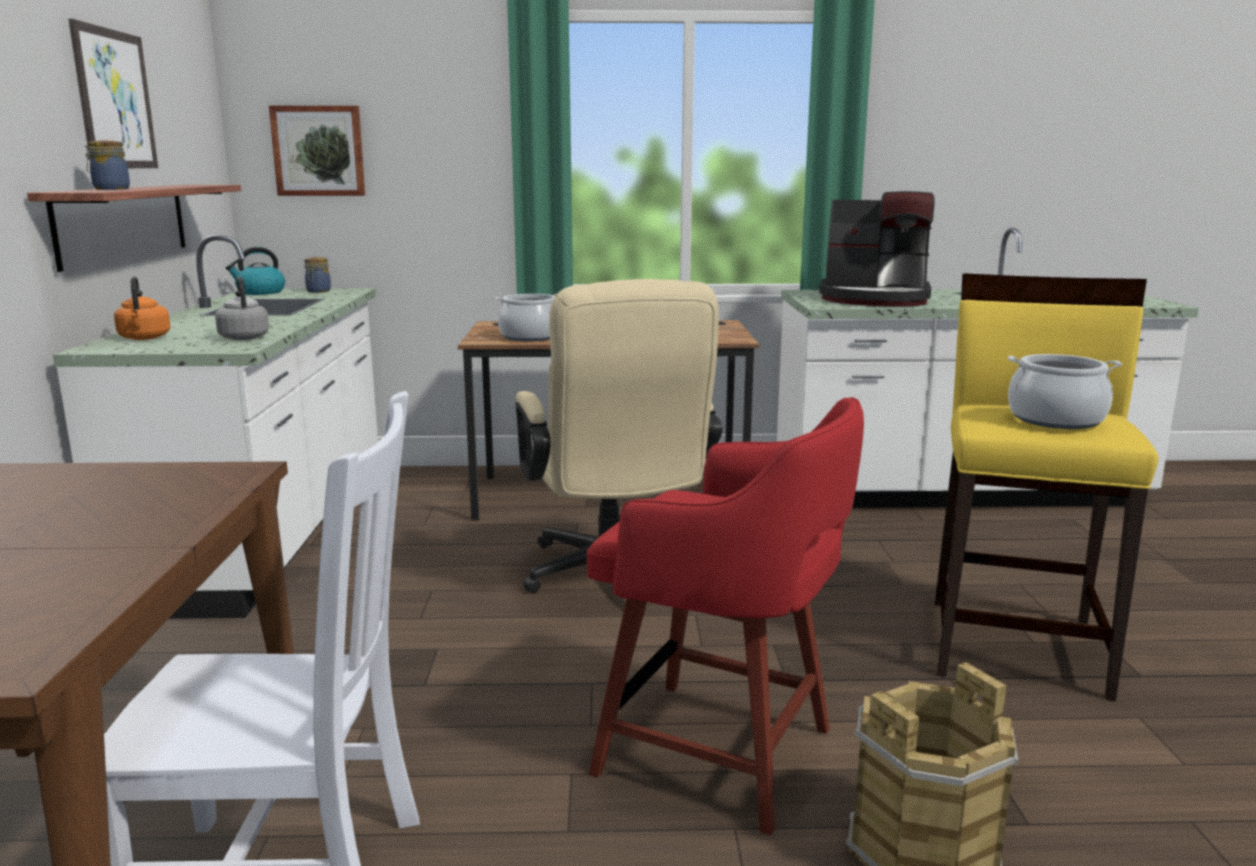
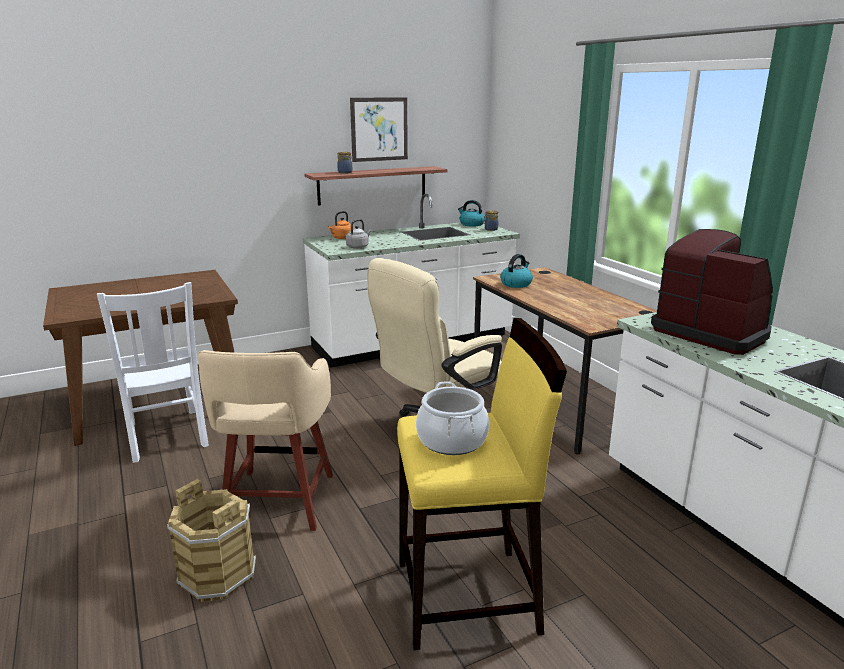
camera: 65 degrees right, 5 degrees up
picture [269,106,365,196] -> none
cooking pot [495,294,556,341] -> kettle [500,254,533,288]
red stool [587,397,864,836] -> beige stool [198,350,333,531]
coffee machine [819,191,934,307] -> coffee machine turned 150 degrees clockwise [651,229,773,355]

